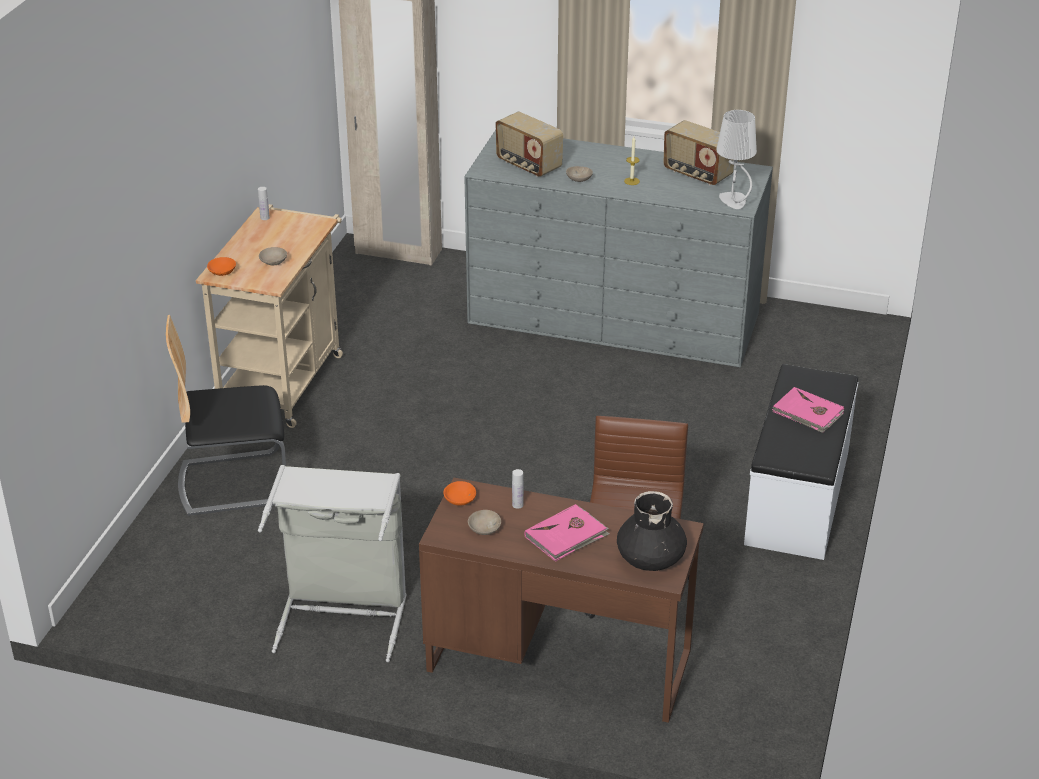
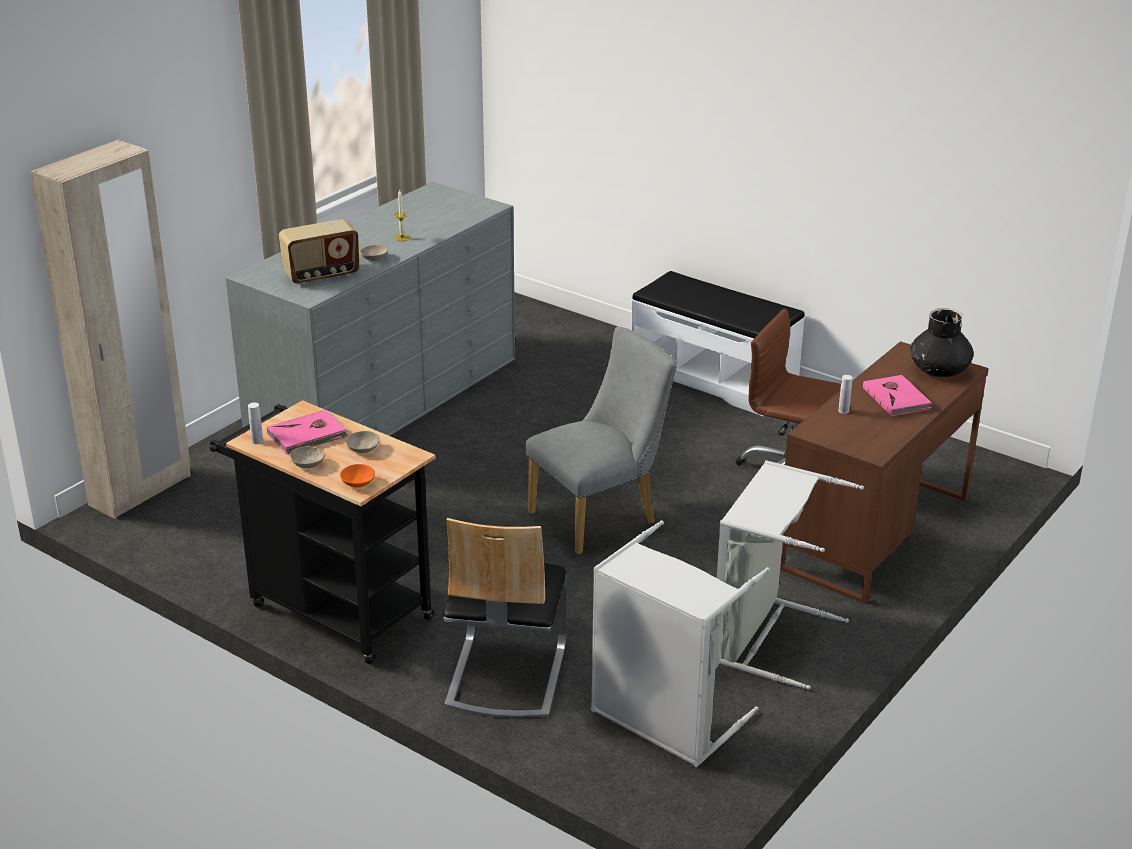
camera: 70 degrees left, 5 degrees down
beige cart [196,204,343,428] -> black cart [209,400,436,664]
orange bowl [443,481,476,506] -> none
beige bowl [468,510,501,535] -> beige bowl moved to [290,446,325,468]
radio [664,120,734,185] -> none
grey table lamp [716,110,757,209] -> none
pink book [772,387,844,433] -> pink book moved to [267,410,349,454]
none -> grey chair [525,327,677,555]
none -> grey laundry basket [591,520,770,767]

